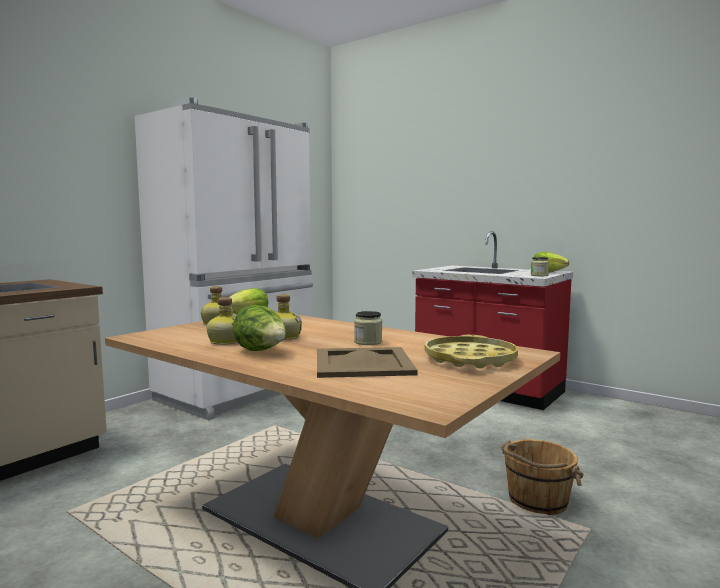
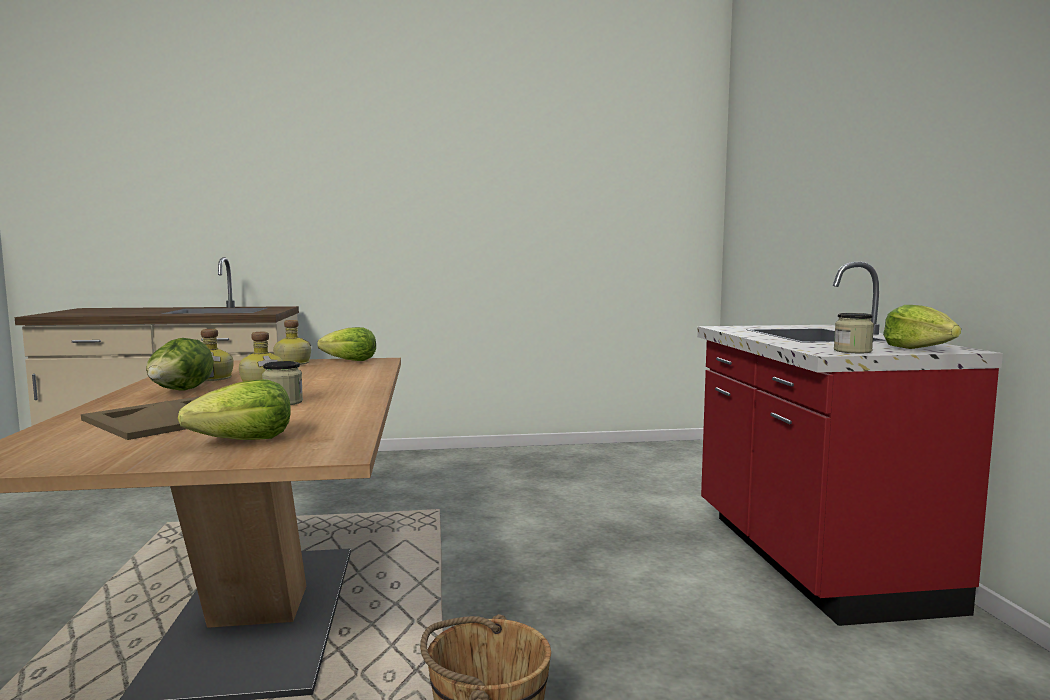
camera: 45 degrees right, 0 degrees up
white fridge [135,98,313,420] -> none
yellow tray [425,335,518,369] -> lettuce [178,380,291,440]

